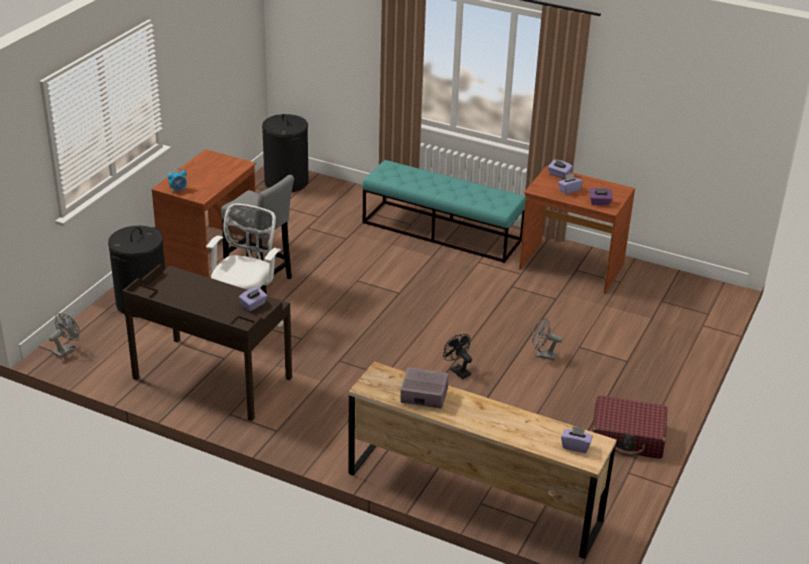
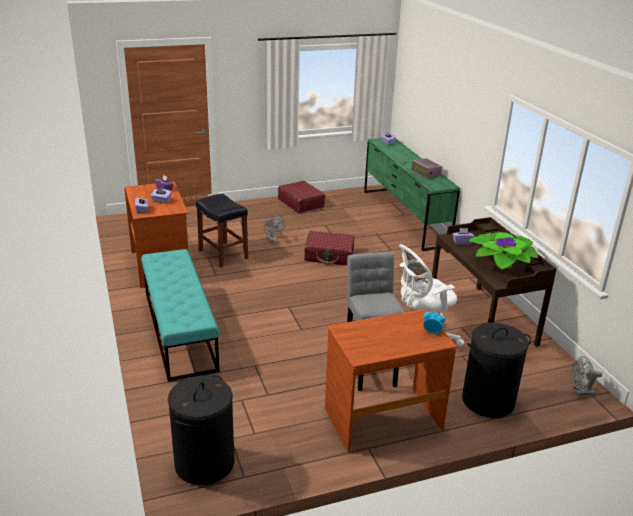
camera: 135 degrees left, 5 degrees down
brown dresser [348,361,617,559] -> green dresser [364,138,460,251]
black fan [443,334,472,379] -> red suitcase [304,231,355,265]
none -> black stool [196,194,248,267]
none -> potted plant [468,232,539,270]

